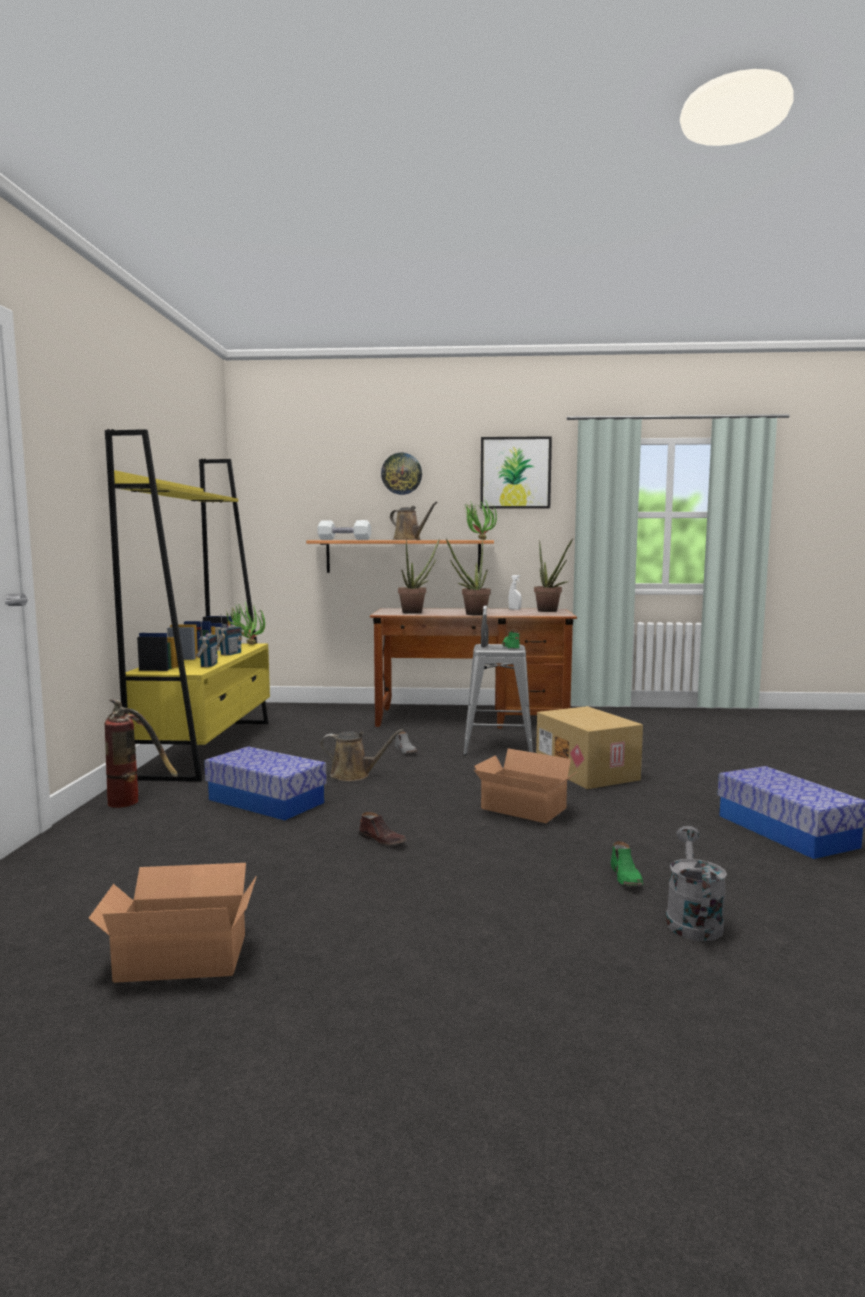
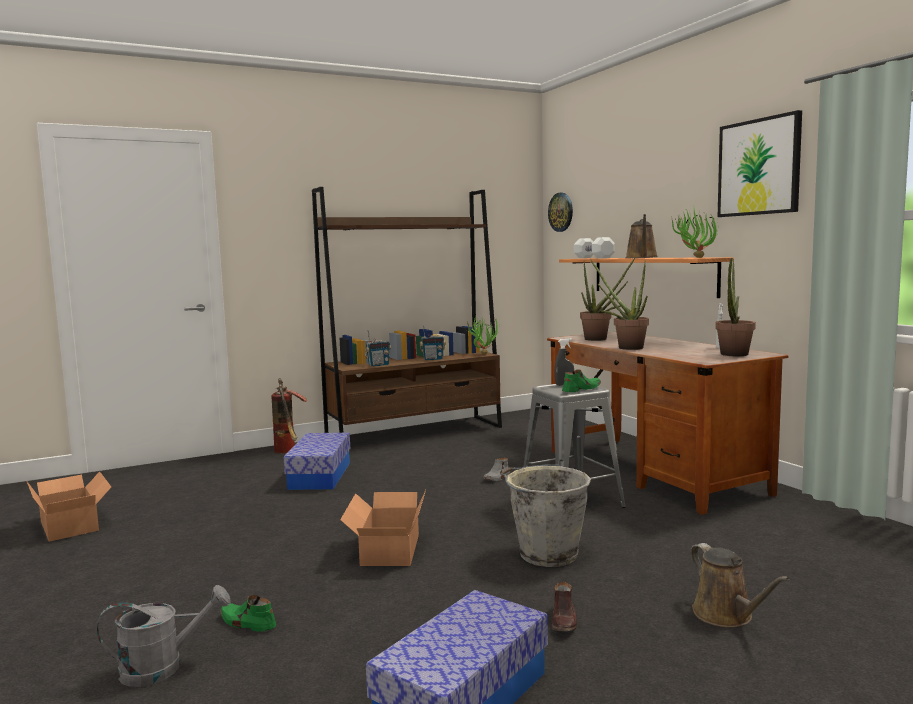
camera: 60 degrees right, 0 degrees up
yellow bookcase [105,429,270,782] -> brown bookcase [312,187,502,433]
brown watering can [320,729,404,781] -> brown watering can moved to [690,543,790,628]
brown shoe [359,812,407,846] -> brown shoe moved to [552,582,577,632]
wall clock [381,453,422,495] -> wall clock moved to [548,193,573,232]
cardboard box [536,706,643,789] -> grey bucket [500,465,591,567]
green shoe [611,841,643,886] -> green shoe turned 60 degrees clockwise [220,595,276,632]

